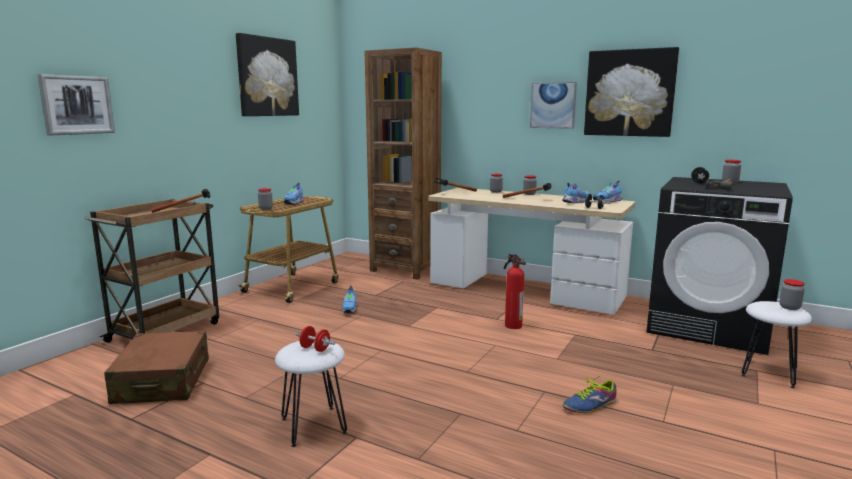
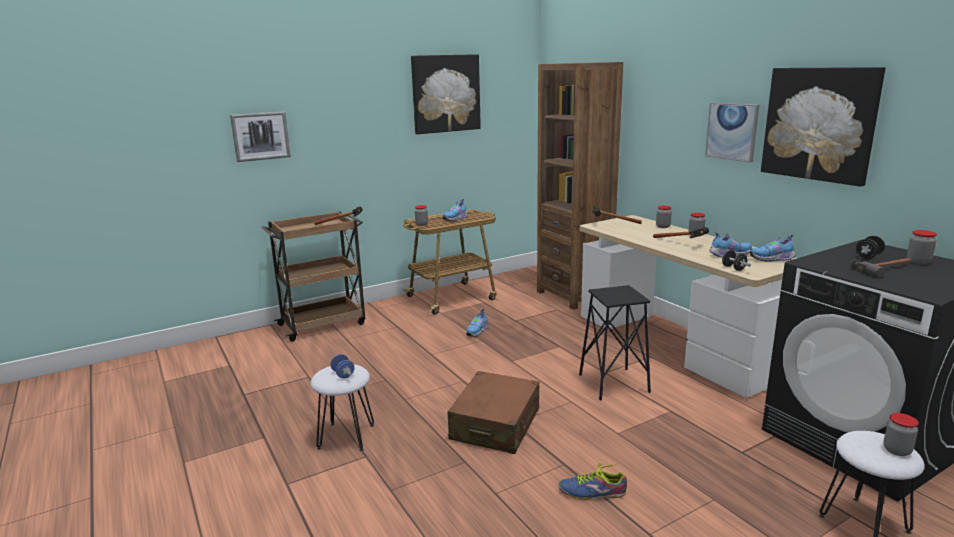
camera: 30 degrees right, 5 degrees up
brown suitcase [104,331,209,404] -> brown suitcase moved to [448,371,539,454]
red dumbbell [296,326,335,352] -> blue dumbbell [330,354,355,378]
fire extinguisher [504,253,526,329] -> black stool [579,285,651,400]

